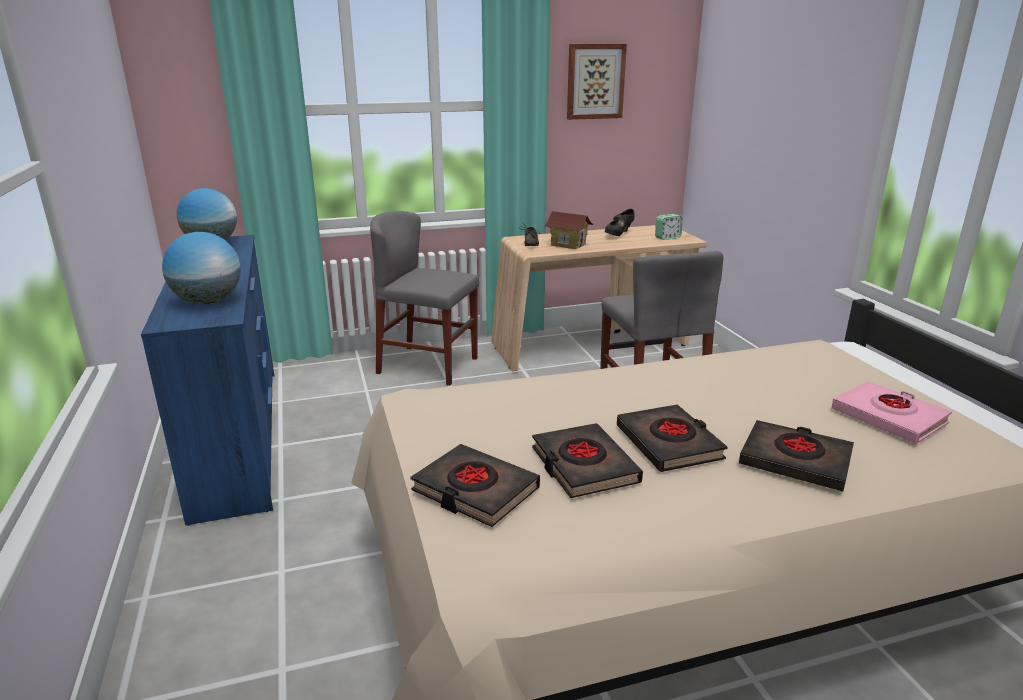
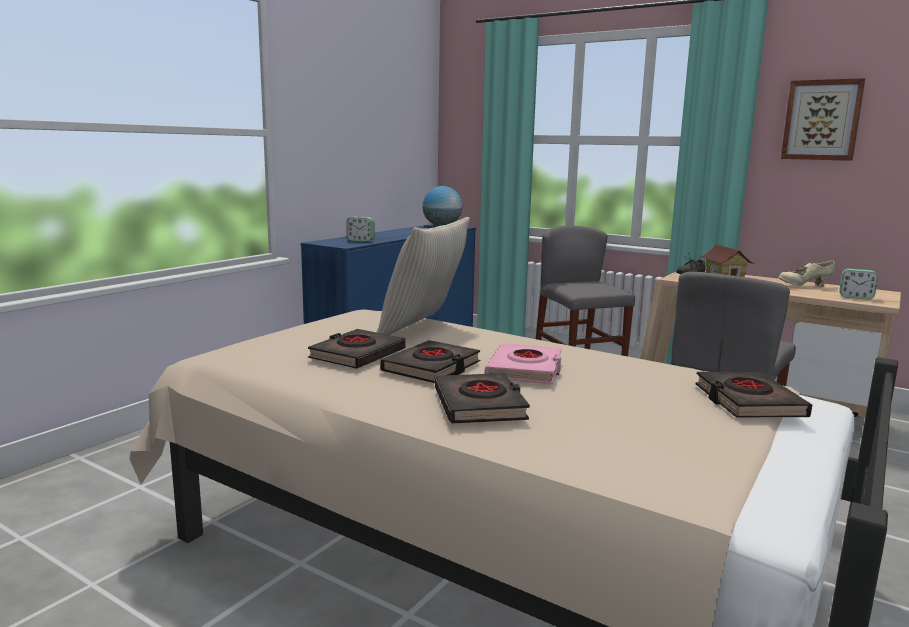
camera: 50 degrees right, 10 degrees down
globe [162,232,241,304] -> alarm clock [347,216,374,242]
black book [411,444,540,527] -> black book moved to [696,372,812,417]
black shoe [605,209,634,236] -> beige shoe [779,261,835,286]
pink book [831,381,952,444] -> pink book moved to [485,343,562,385]
none -> beige pillow [376,217,470,335]

